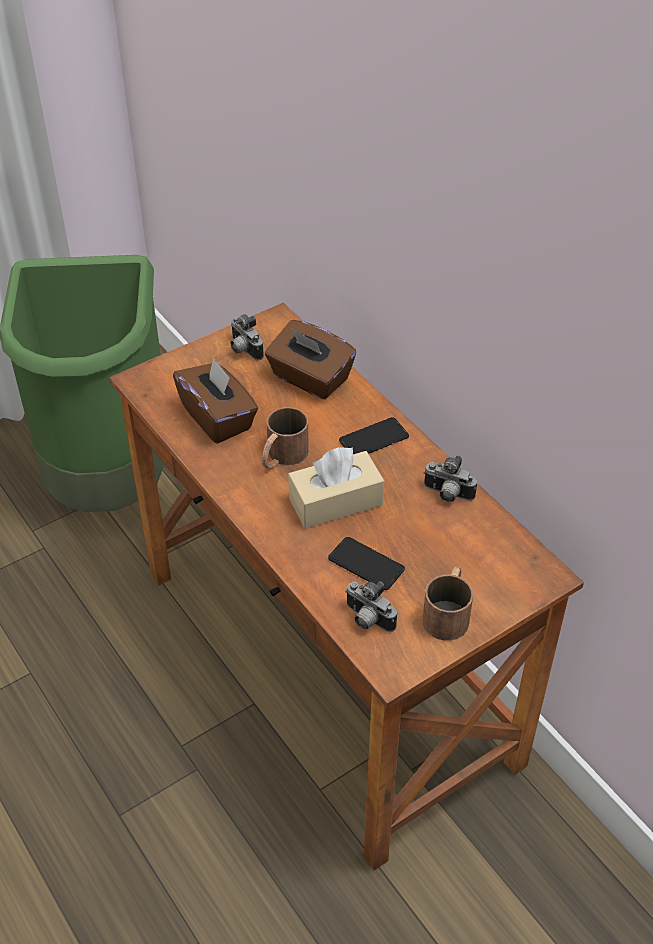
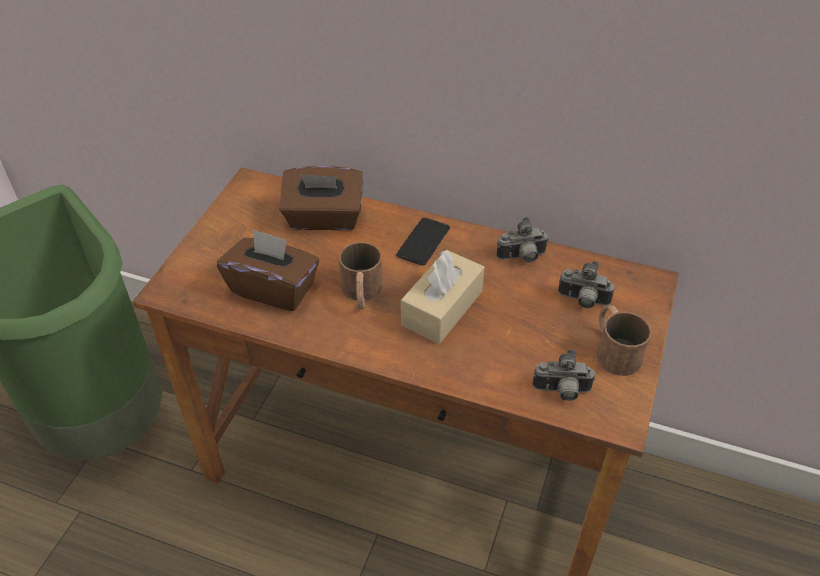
camera: 35 degrees left, 0 degrees up
camera [230,314,264,360] -> camera moved to [558,261,615,308]
phone [328,537,405,590] -> none

